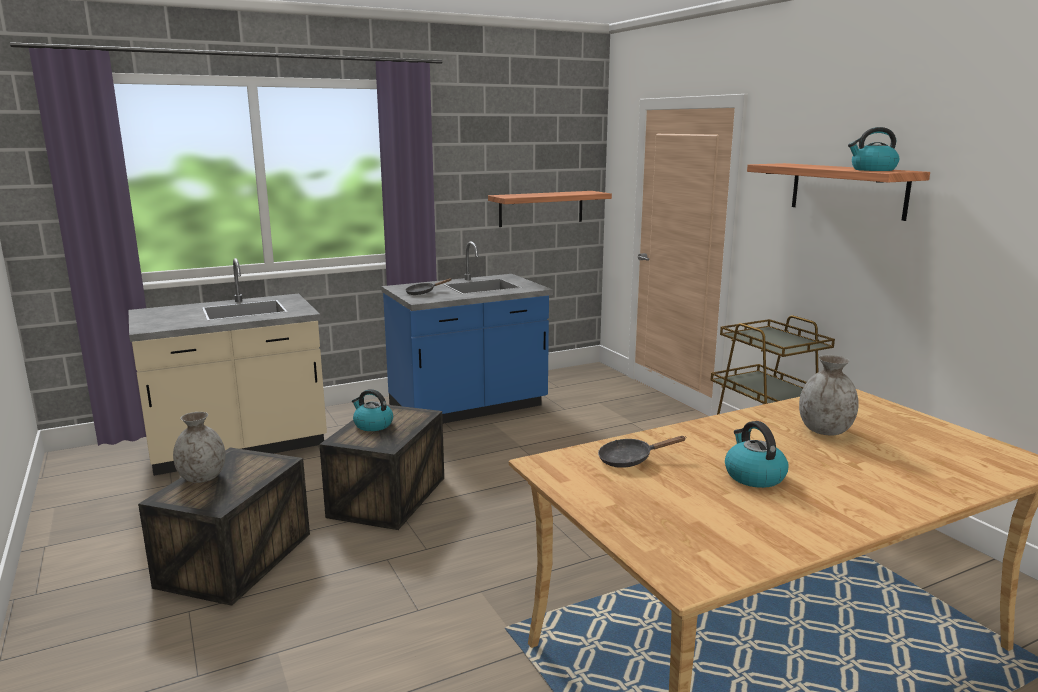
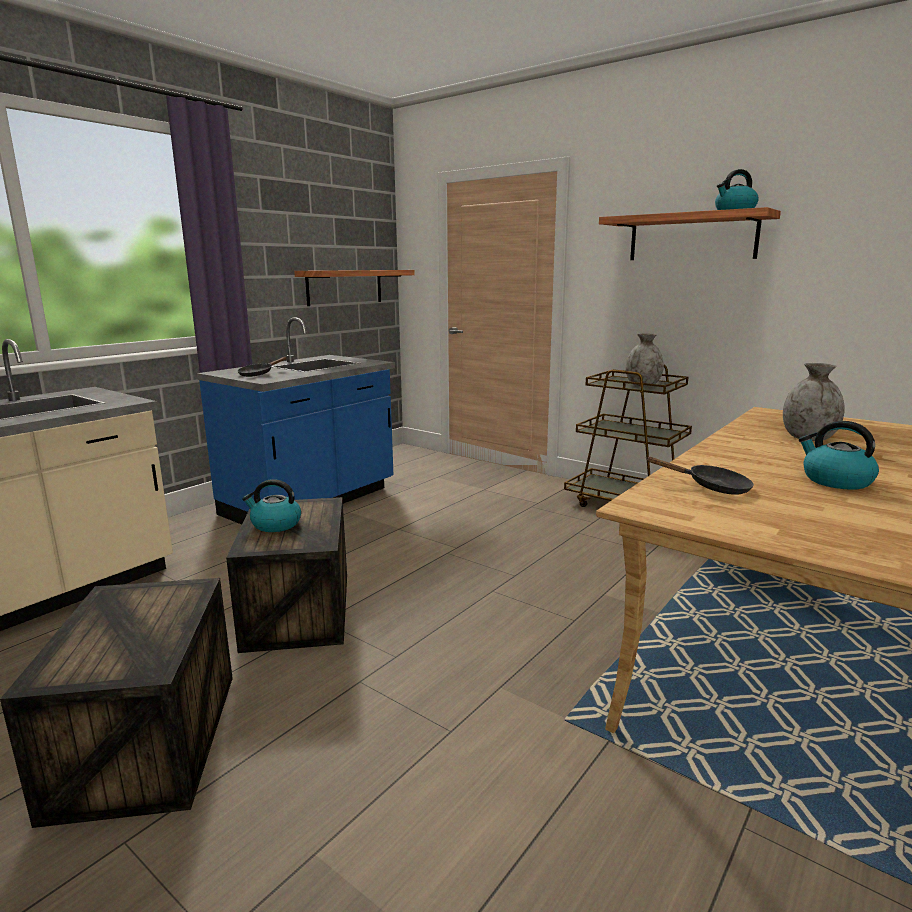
camera: 25 degrees left, 0 degrees up
grey vase [173,412,226,483] -> grey vase moved to [626,333,664,386]
black frying pan [598,436,686,468] -> black frying pan turned 120 degrees counterclockwise [646,457,754,495]

